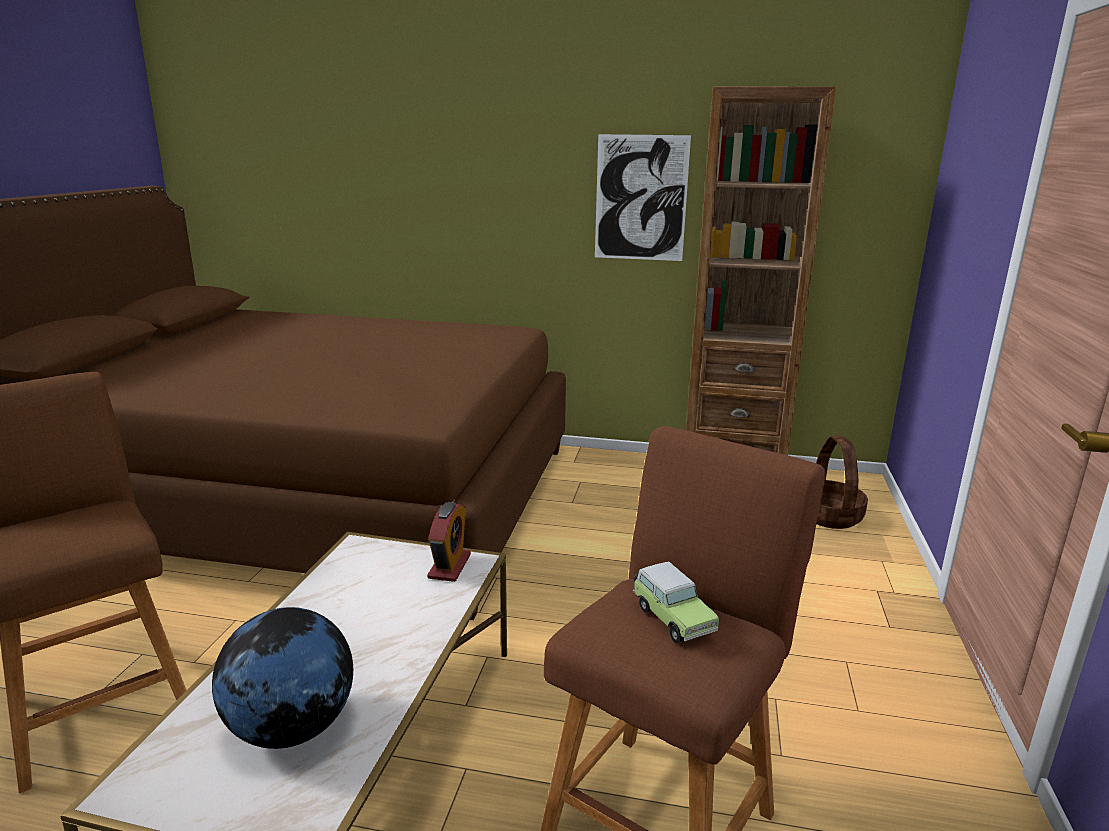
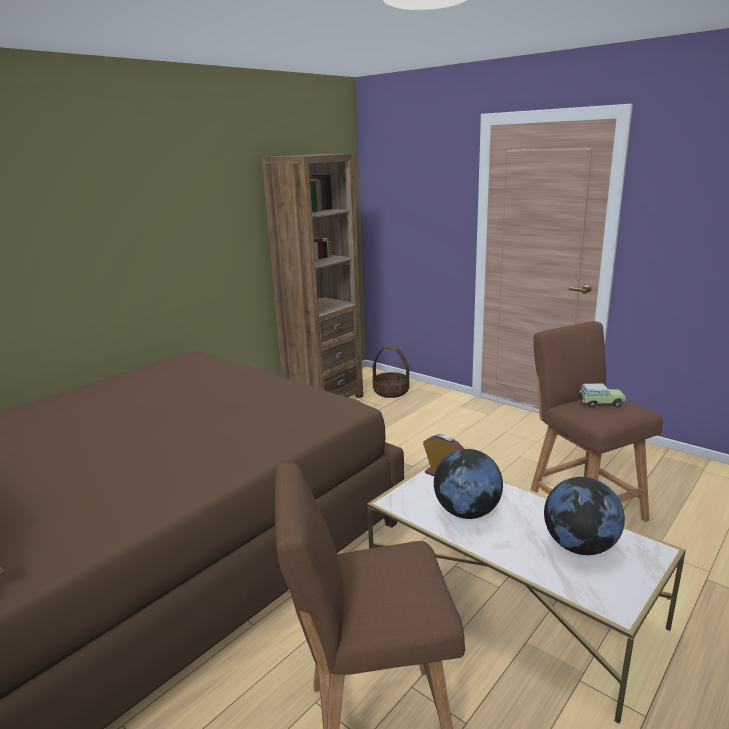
camera: 60 degrees left, 0 degrees up
picture [595,134,691,261] -> none
none -> globe [434,449,503,519]

